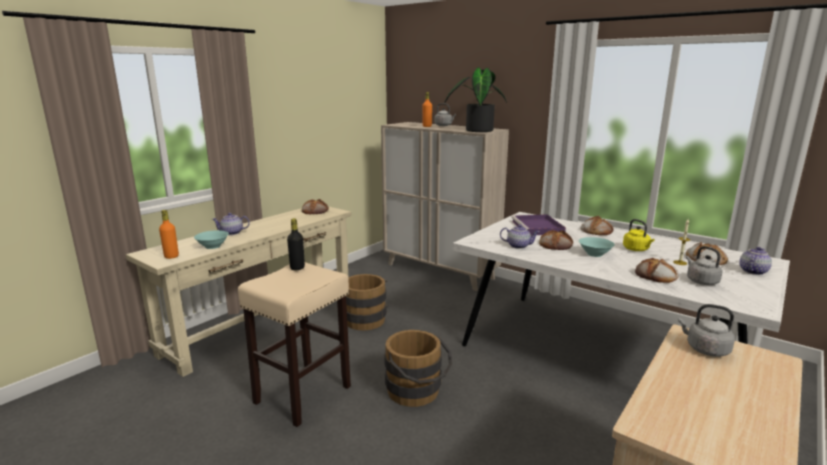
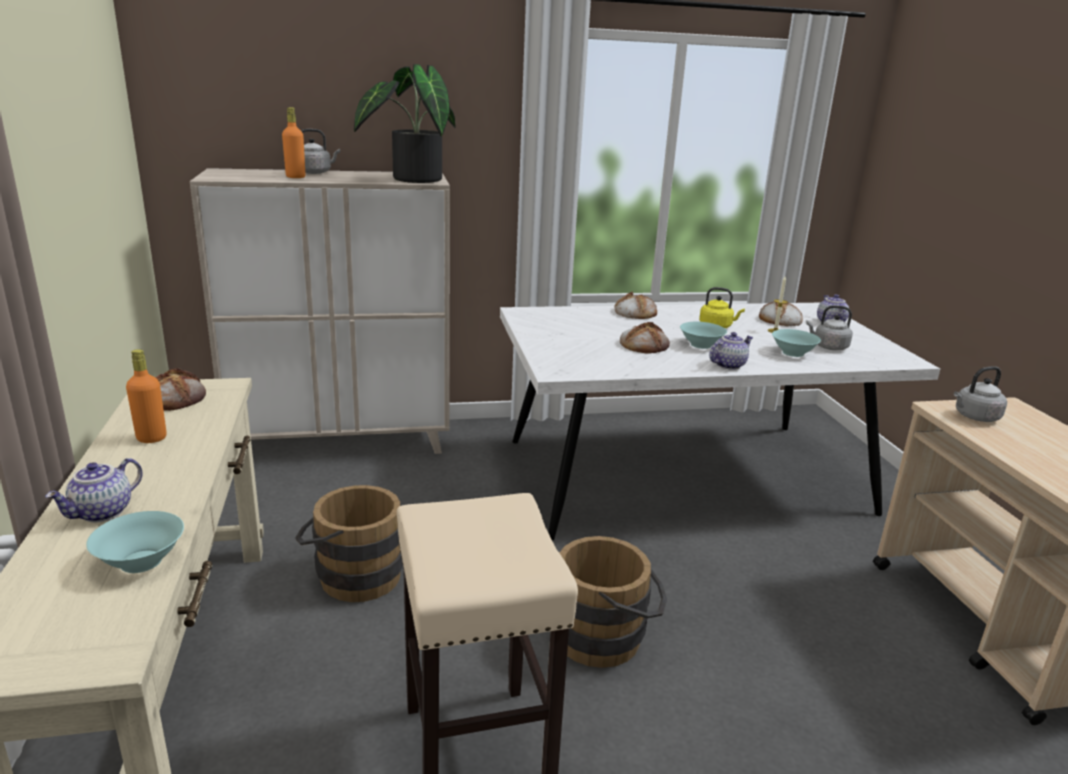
camera: 50 degrees left, 5 degrees up
orange bottle [159,210,179,259] -> orange bottle moved to [126,349,167,443]
black bottle [287,218,305,270] -> none
teapot [500,224,539,249] -> teapot moved to [709,332,753,370]
purple tray [511,214,566,235] -> none
bread [635,258,679,283] -> turquoise bowl [772,329,821,357]

